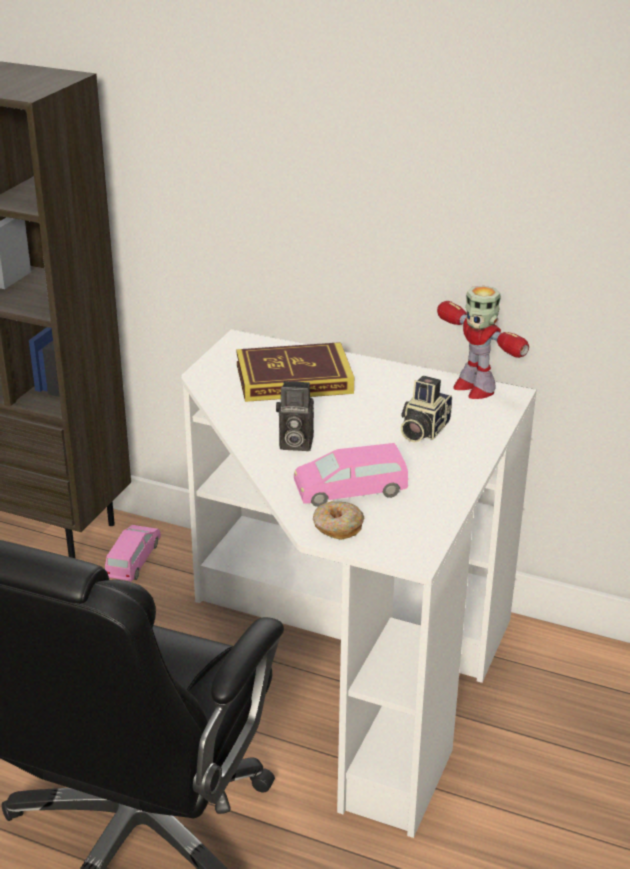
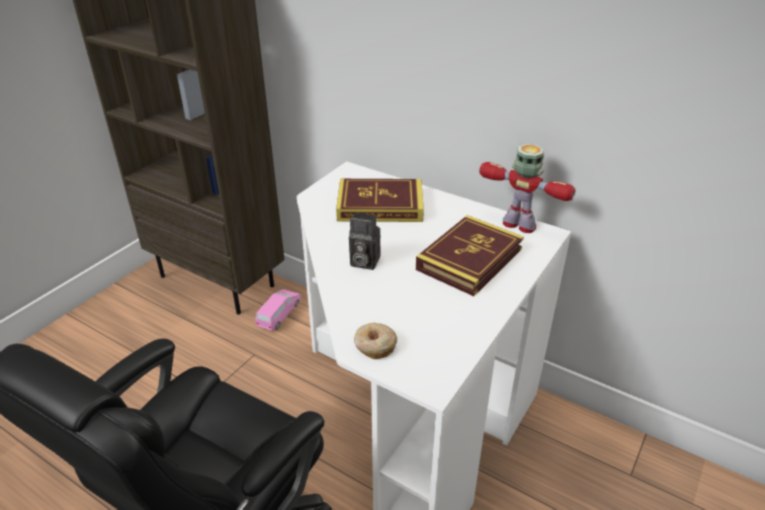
camera: 10 degrees right, 5 degrees up
pink toy car [294,443,408,507] -> none
camera [401,376,452,442] -> book [416,215,523,296]
toy robot [437,286,529,399] -> toy robot turned 150 degrees clockwise [479,144,576,233]

